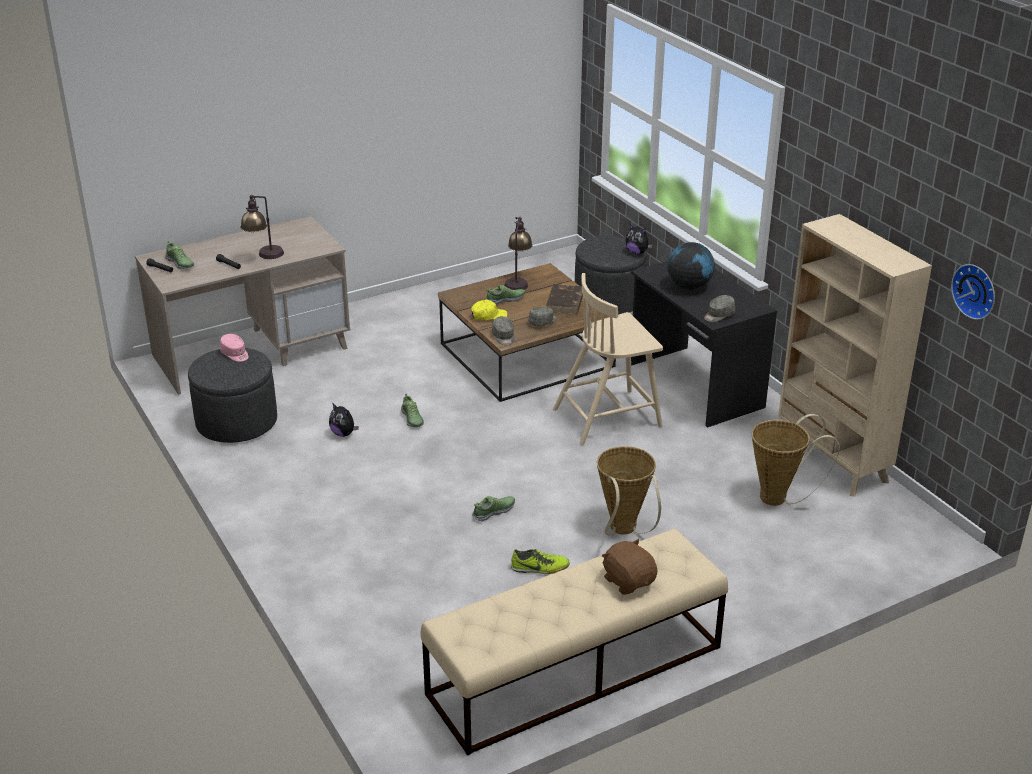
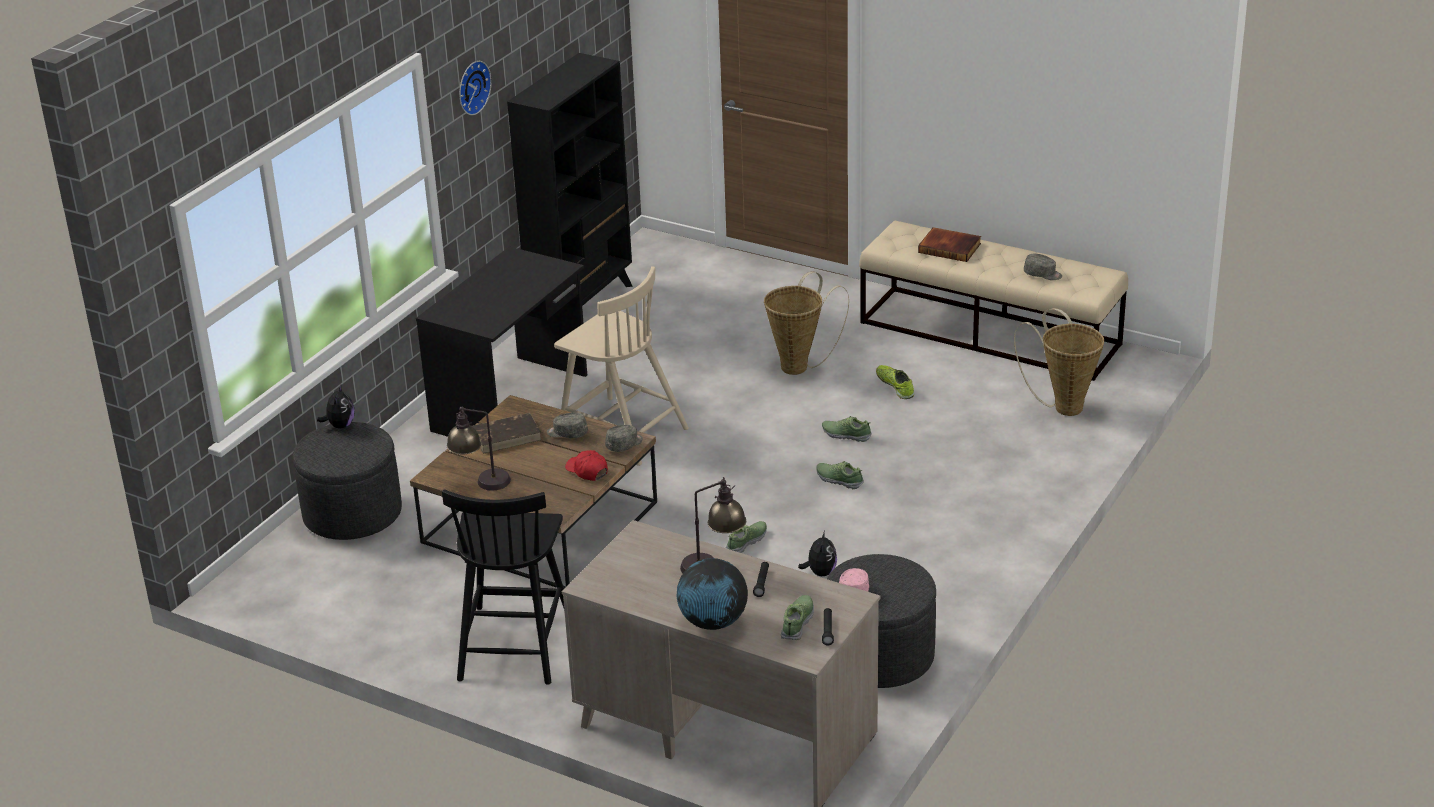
camera: 120 degrees left, 0 degrees up
yellow cap [471,299,507,321] -> red cap [565,450,608,481]
shoe [486,285,525,305] -> shoe moved to [816,461,864,489]
brown plush toy [602,539,658,595] -> book [918,227,981,262]
globe [667,242,715,290] -> globe moved to [677,558,748,630]
grey cap [704,295,735,322] -> grey cap moved to [1024,254,1062,280]
basket [752,414,840,506] -> basket moved to [1014,308,1104,416]
beige bookcase [778,214,932,497] -> black bookcase [507,53,632,306]
wall clock [951,264,995,320] -> wall clock moved to [459,61,492,115]
none -> black chair [442,489,564,685]

